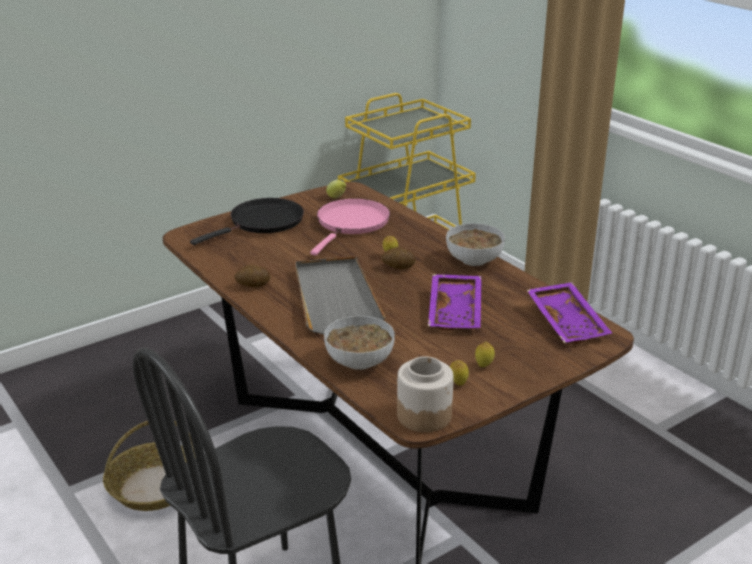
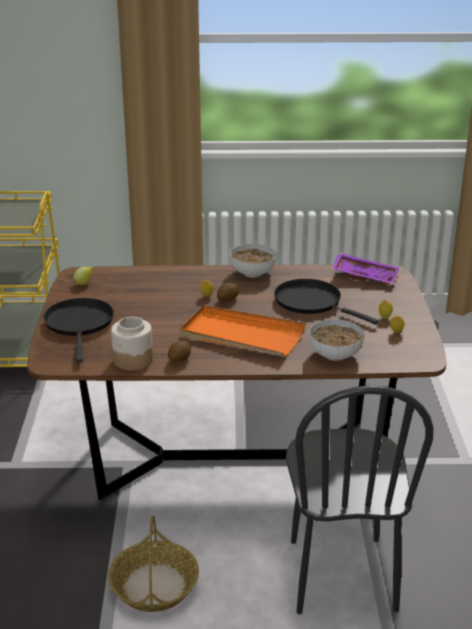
camera: 55 degrees left, 0 degrees up
grey tray [296,256,386,335] -> orange tray [180,305,306,356]
pink frying pan [310,198,390,256] -> none
jar [397,356,454,432] -> jar moved to [111,316,153,371]
purple tray [428,274,482,331] -> black frying pan [274,279,378,324]

